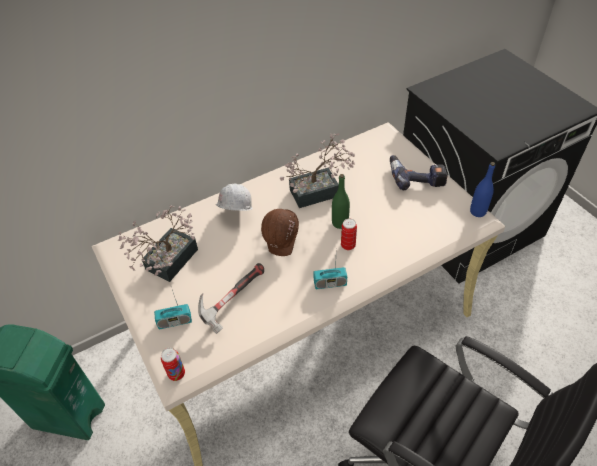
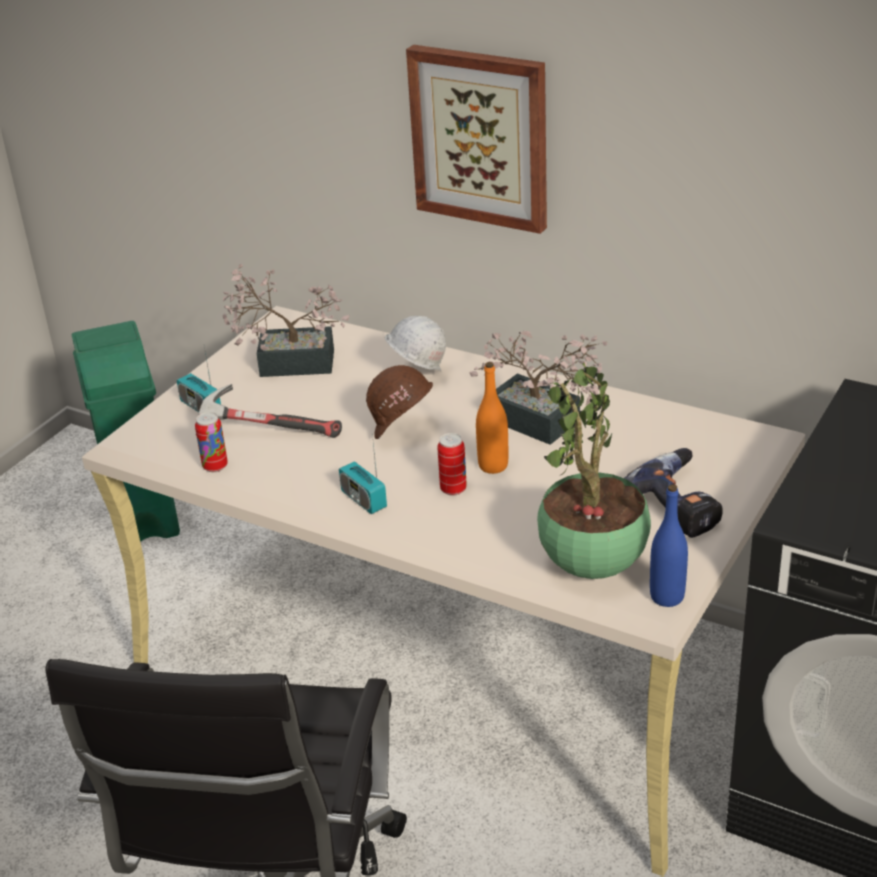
camera: 60 degrees right, 15 degrees down
can [161,348,185,381] -> can moved to [195,412,228,472]
green bottle [332,174,350,229] -> orange bottle [476,362,509,474]
none -> picture [406,45,547,234]
none -> potted plant [537,362,651,579]

